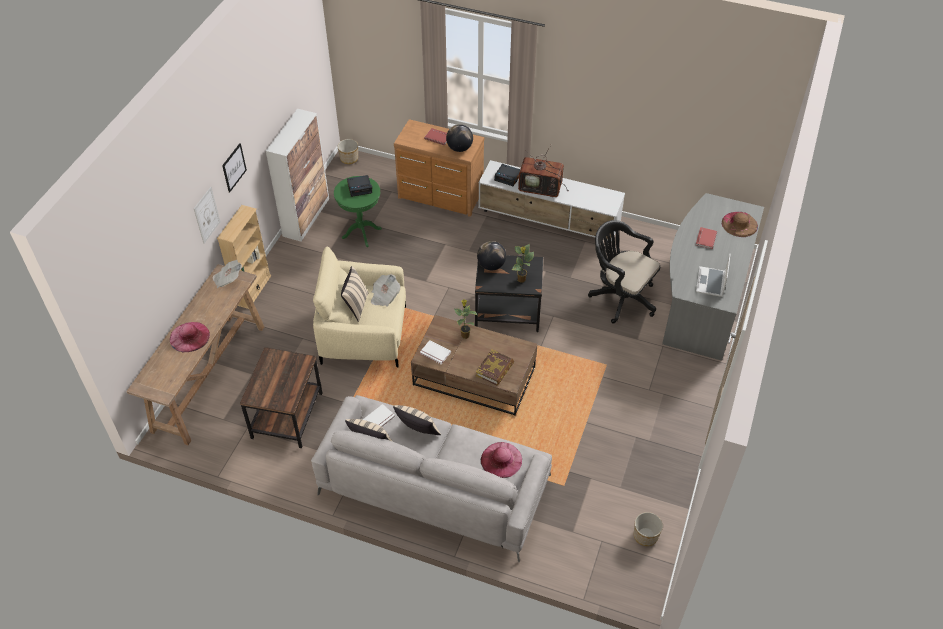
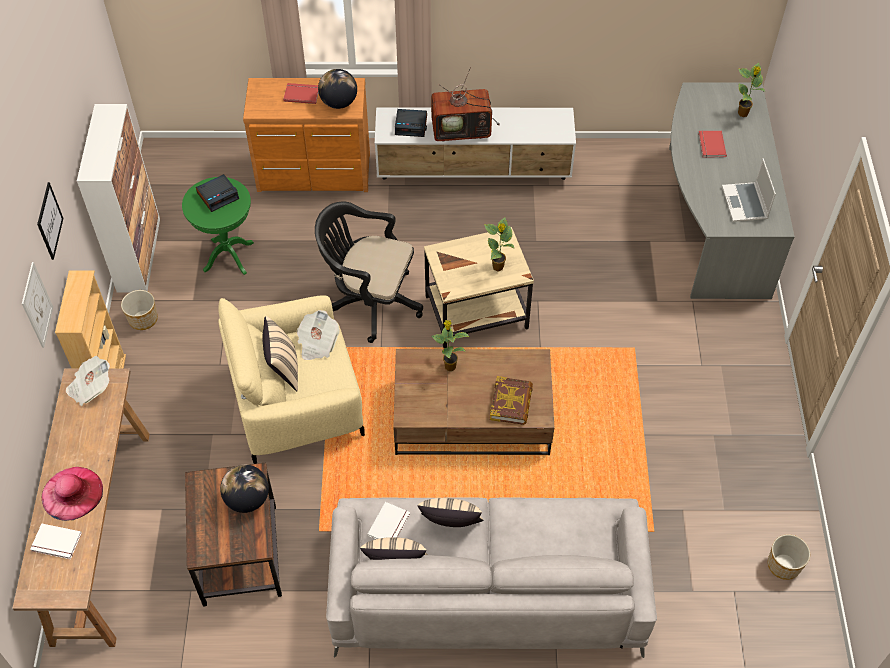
camera: 20 degrees left, 5 degrees up
planter [337,139,358,164] -> planter moved to [121,290,158,330]
white book [420,340,451,364] -> white book moved to [30,524,82,559]
black side table [475,255,543,332] -> beige side table [424,227,534,348]
globe [477,241,506,270] -> globe moved to [220,465,269,513]
pink hat [481,442,522,478] -> none
black office chair [588,220,660,324] -> black office chair moved to [315,201,423,343]
brown hat [722,212,758,237] -> potted plant [738,62,765,117]

